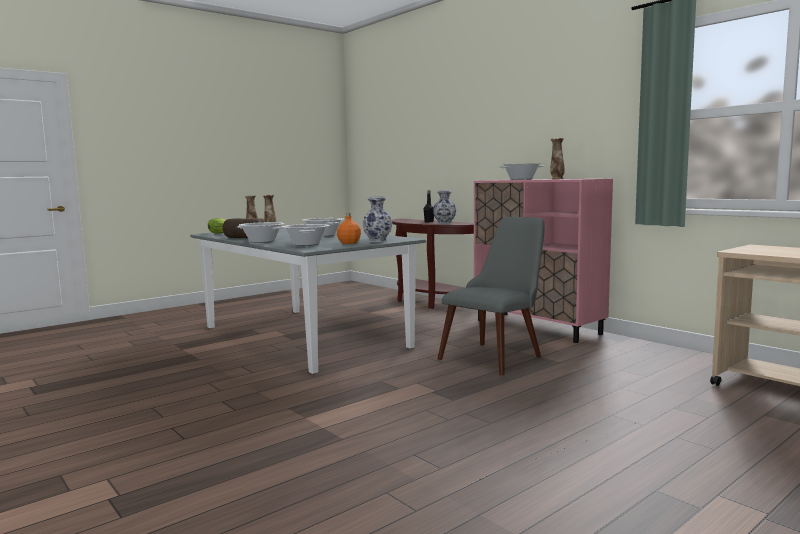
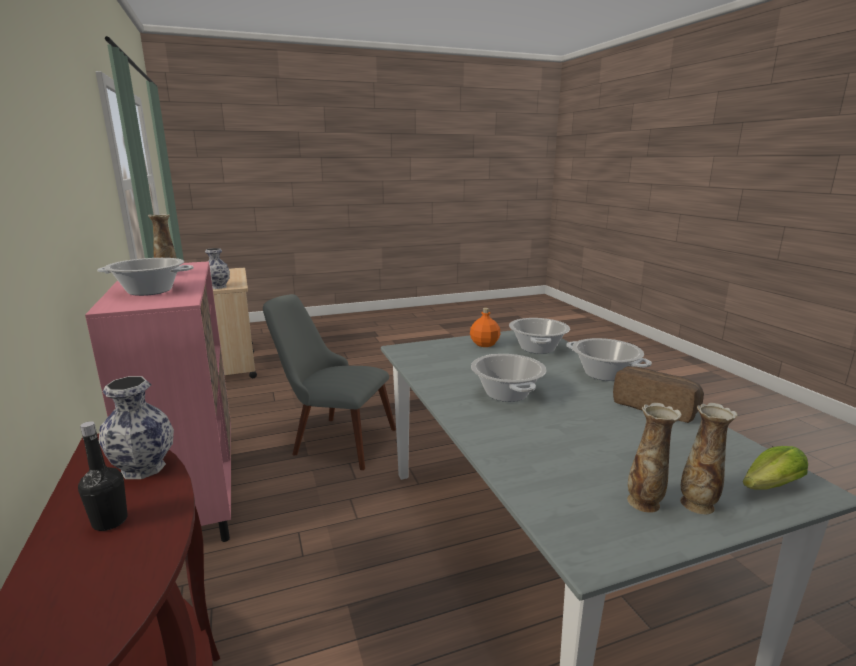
camera: 160 degrees left, 10 degrees up
vase [363,196,392,242] -> vase moved to [205,248,230,289]
grey chair [437,217,544,376] -> grey chair turned 45 degrees clockwise [263,294,396,470]

